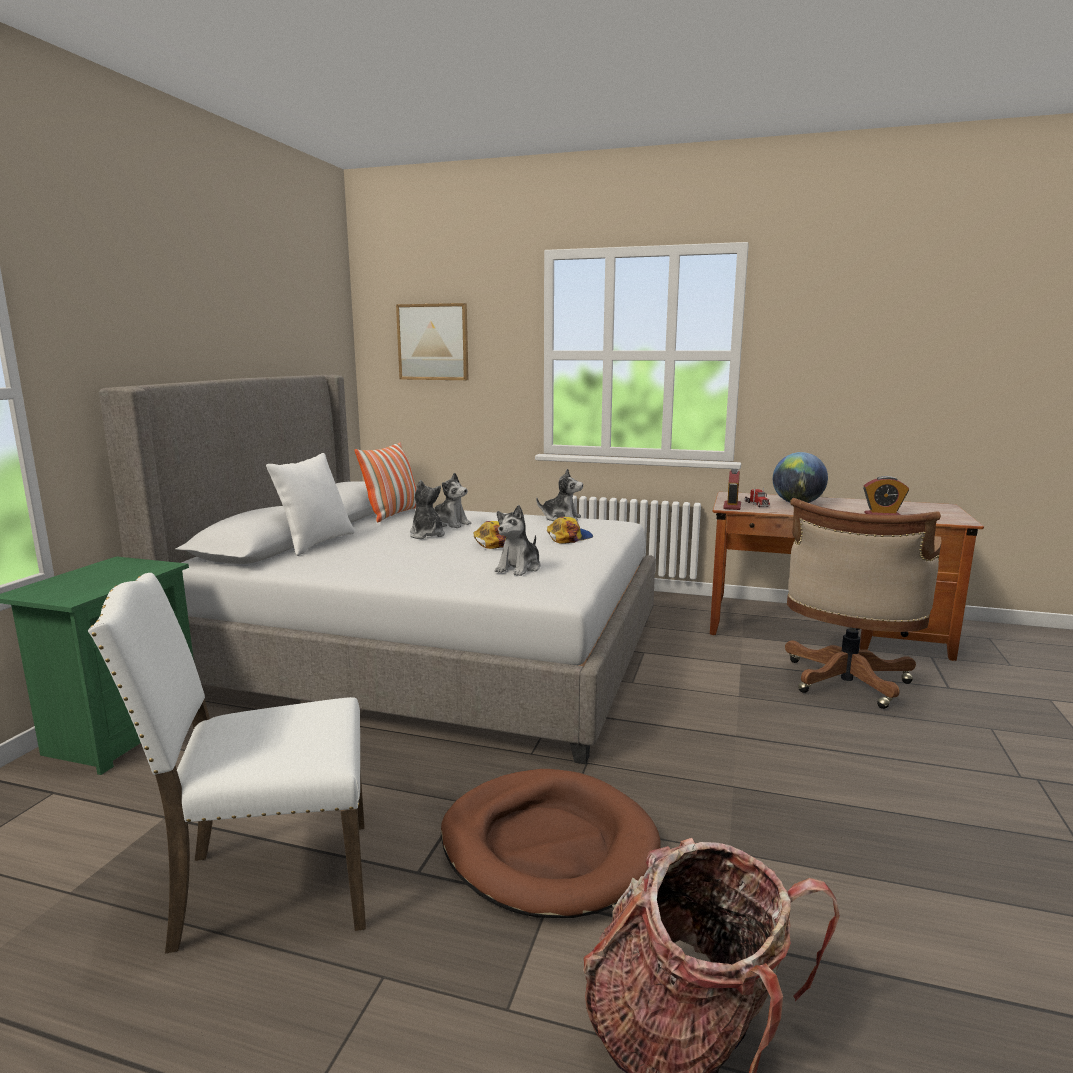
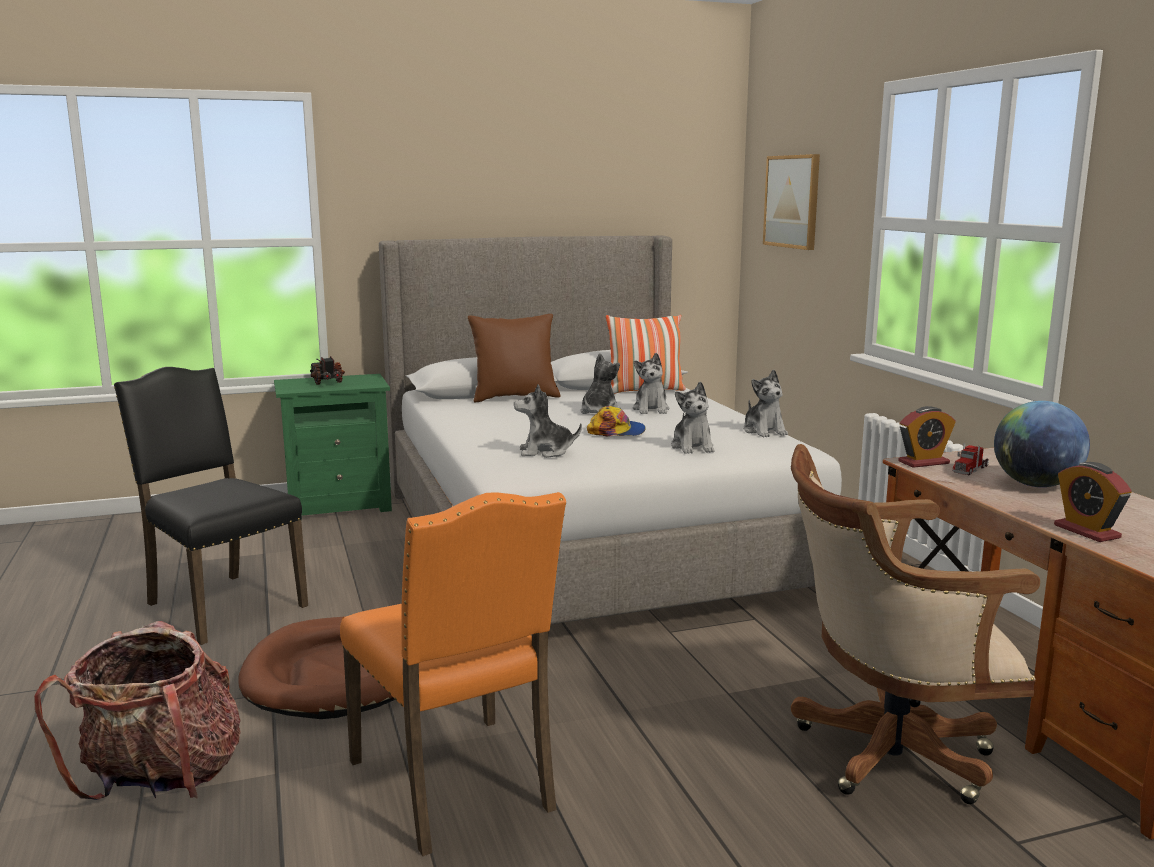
camera: 55 degrees right, 0 degrees up
white chair [88,573,366,953] -> black chair [114,367,308,645]
white pillow [266,453,355,556] -> brown pillow [468,314,561,402]
cap [547,517,593,543] -> plush toy [671,382,714,454]
none -> toy truck [310,356,345,385]
none -> orange chair [340,492,566,856]

